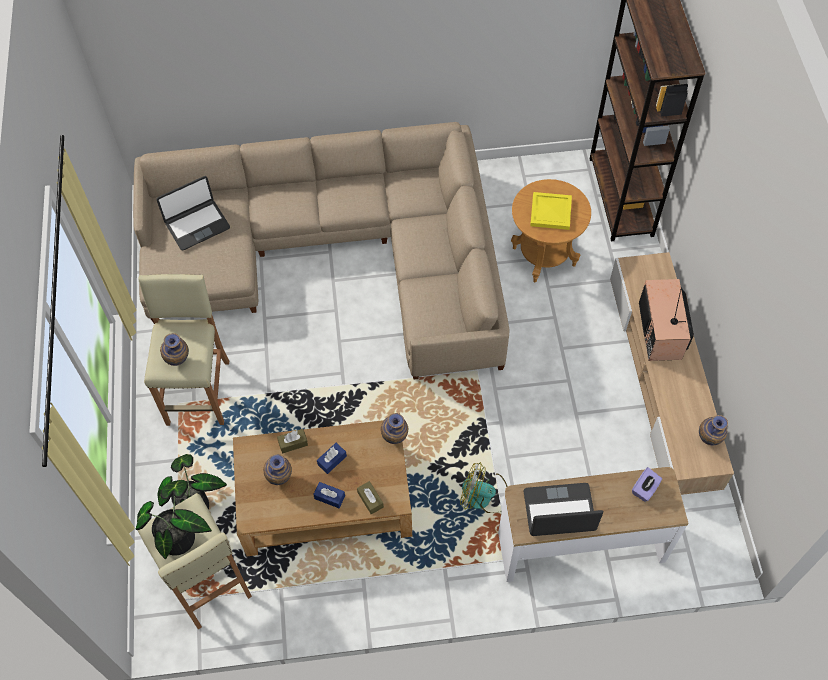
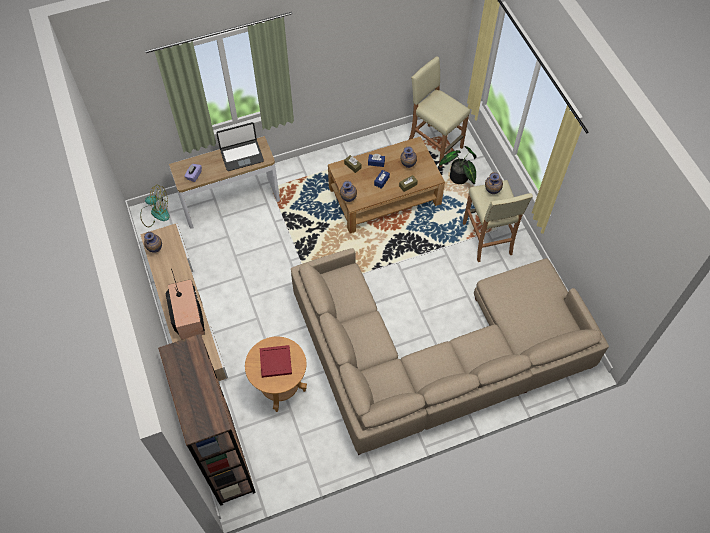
camera: 165 degrees right, 0 degrees up
potted plant [136,480,212,560] -> none
laptop [157,176,230,251] -> none
fan [460,462,508,513] -> fan moved to [140,185,170,227]
yellow tray [530,192,572,230] -> red tray [260,345,292,378]

